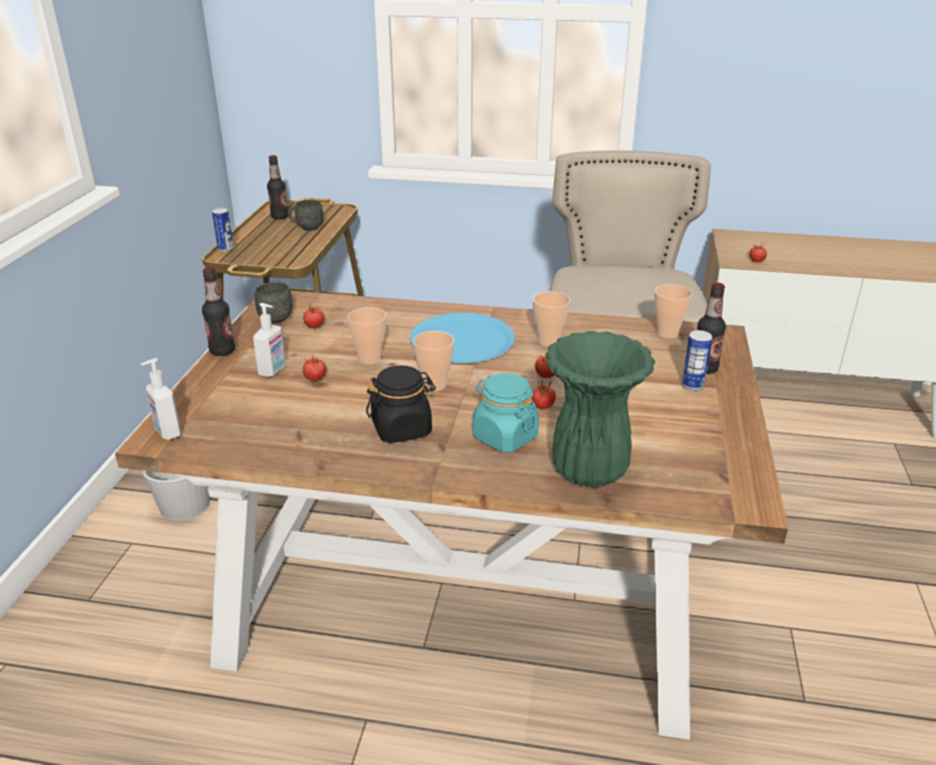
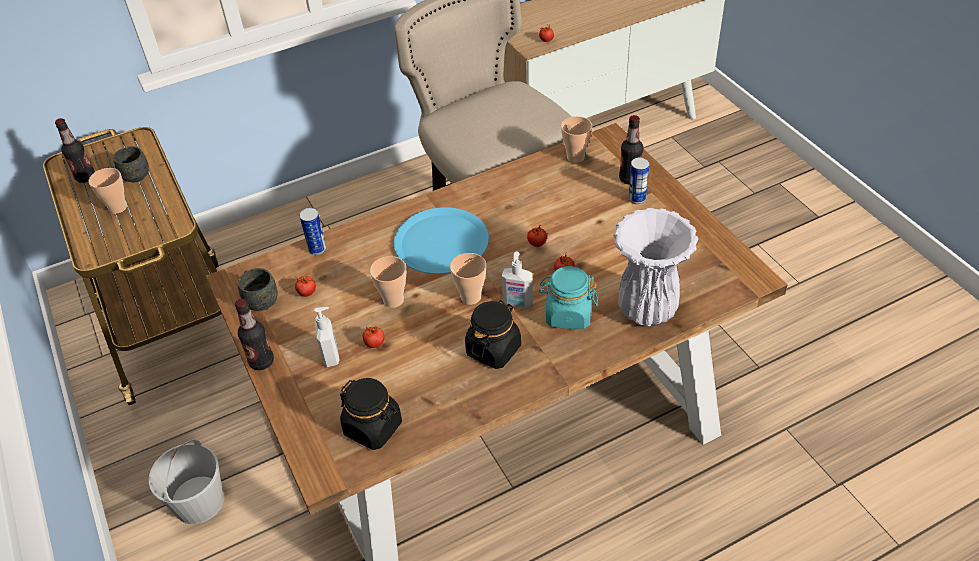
camera: 35 degrees left, 15 degrees up
soap dispenser [141,358,181,440] -> soap dispenser moved to [502,252,533,308]
can [212,208,234,252] -> can moved to [299,208,326,255]
cup [533,291,570,347] -> cup moved to [89,168,127,214]
green vase [545,331,655,487] -> white vase [613,208,699,326]
none -> black jar [340,378,402,450]

